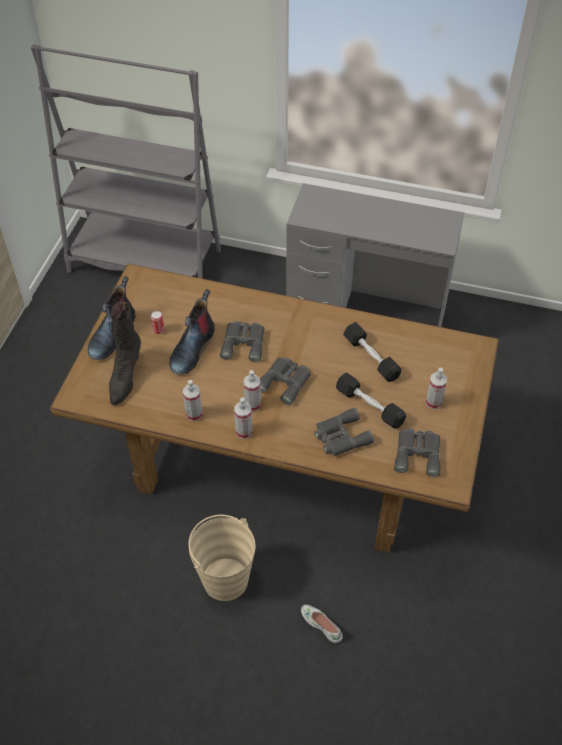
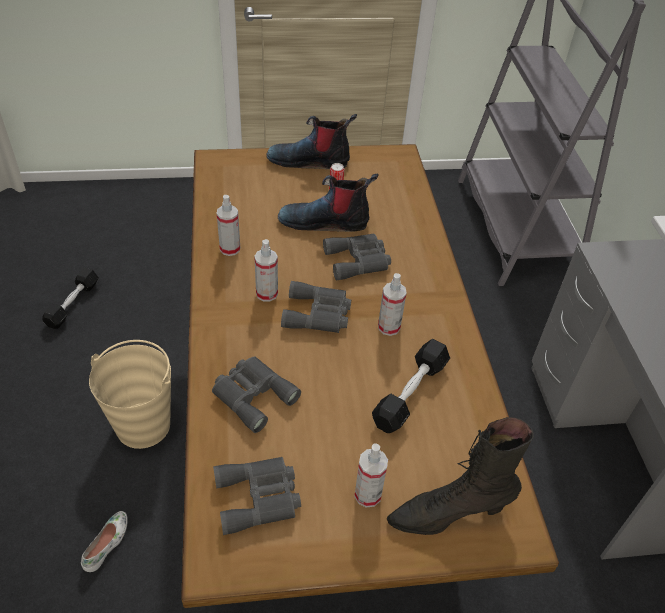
camera: 65 degrees right, 5 degrees down
black boot [109,301,141,405] -> black boot moved to [387,417,534,535]
spray bottle [234,397,252,439] -> spray bottle moved to [378,273,407,336]
black dumbbell [336,373,406,429] -> black dumbbell moved to [42,267,99,329]

